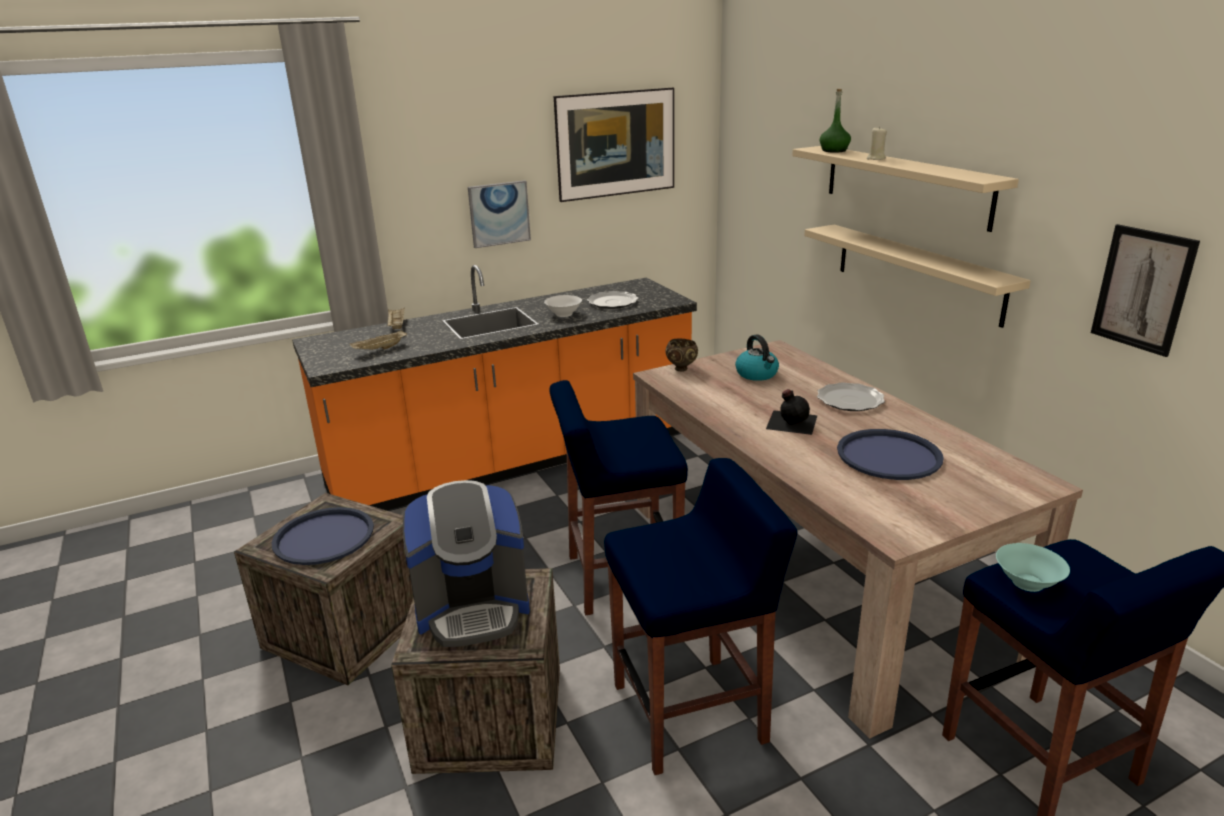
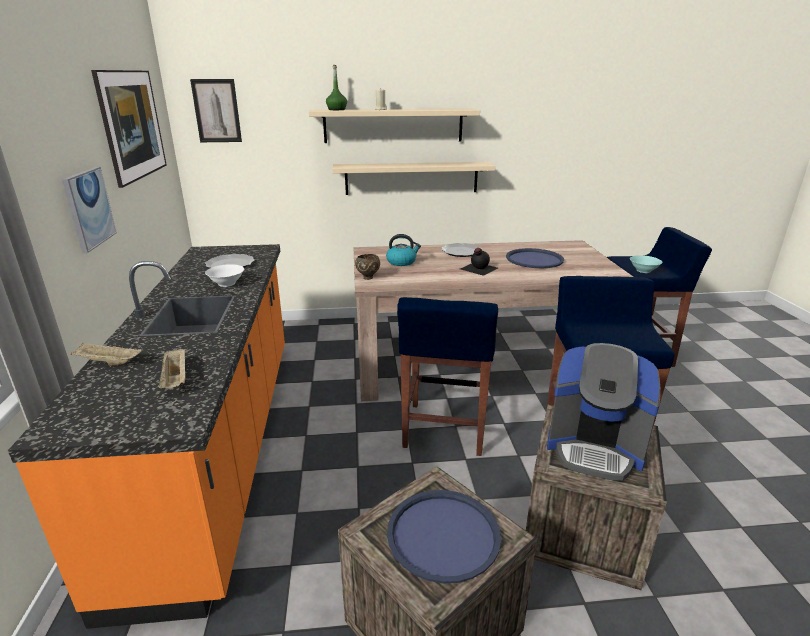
camera: 70 degrees left, 0 degrees up
coffee machine [403,480,530,647] -> coffee machine turned 105 degrees clockwise [547,343,660,481]
picture [1091,224,1200,357] -> picture moved to [190,79,242,142]

